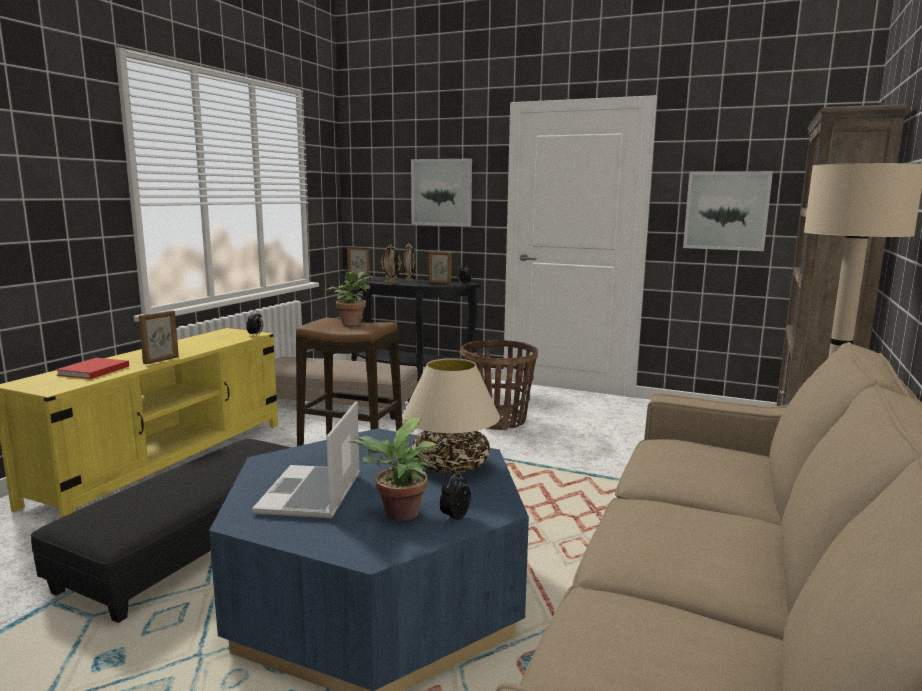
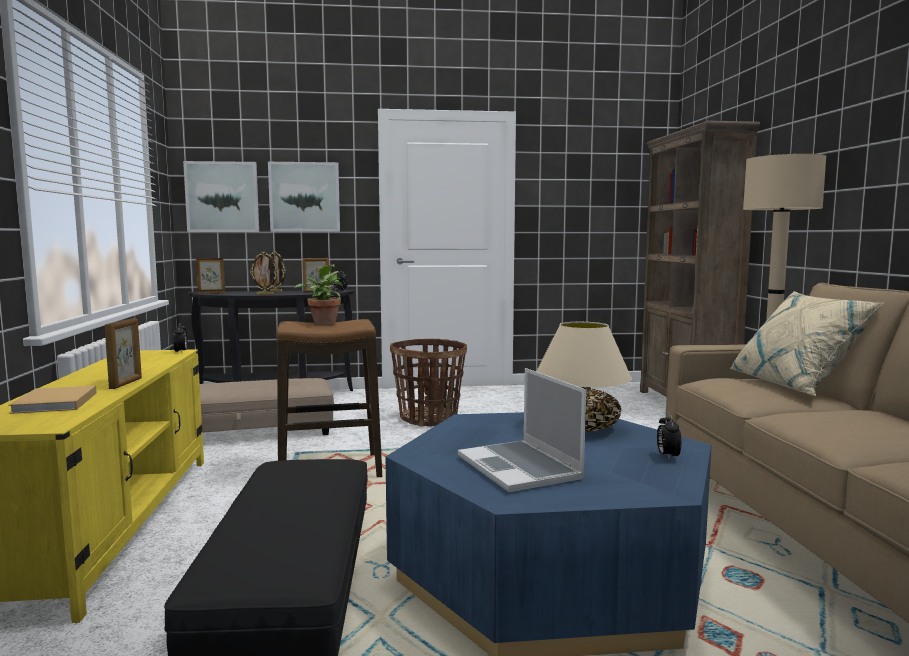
camera: 30 degrees left, 5 degrees down
red book [55,358,129,379] -> beige book [8,385,97,414]
potted plant [348,418,437,521] -> none
picture [683,171,773,251] -> picture moved to [183,161,259,232]
none -> beige pillow [730,291,885,396]

